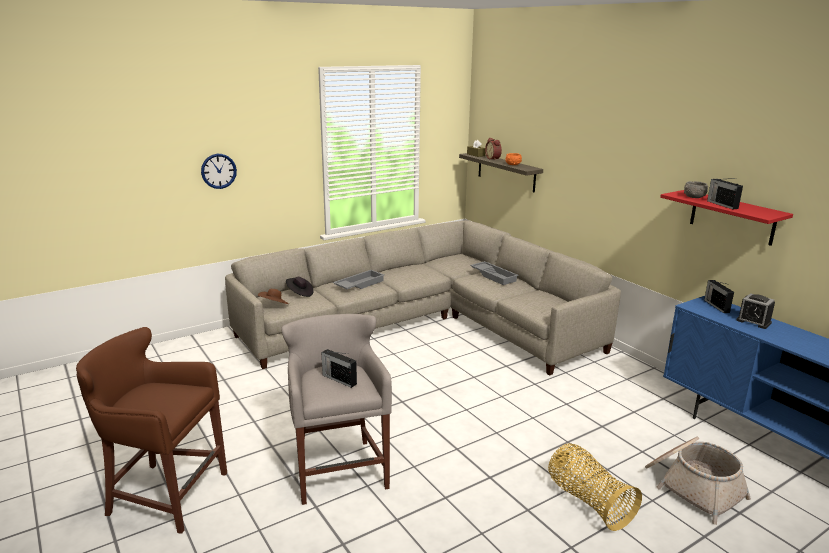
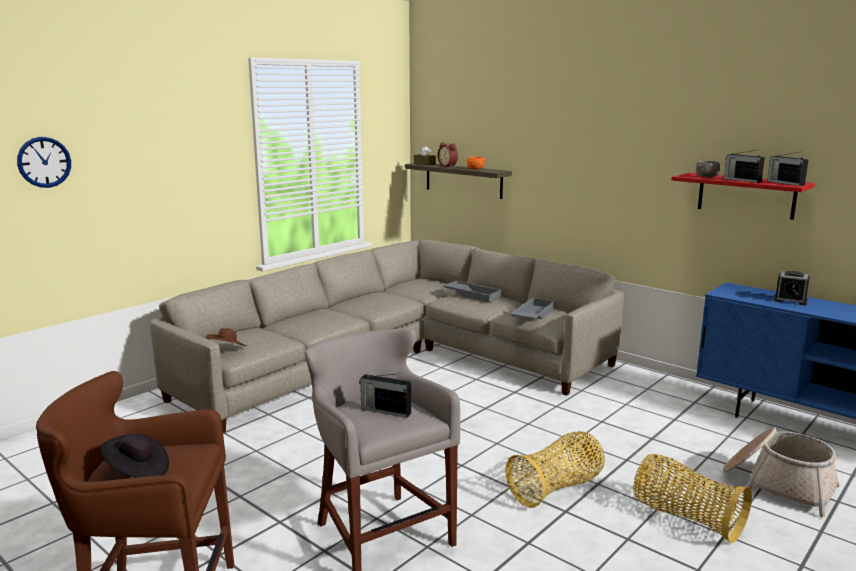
camera: 15 degrees left, 5 degrees down
wall clock [201,154,237,189] -> wall clock moved to [17,137,71,188]
black hat [286,277,314,297] -> black hat moved to [101,434,169,478]
grey tray [333,270,384,289] -> grey tray moved to [510,297,556,320]
radio [704,280,734,313] -> radio moved to [767,152,809,186]
none -> basket [505,431,605,508]

